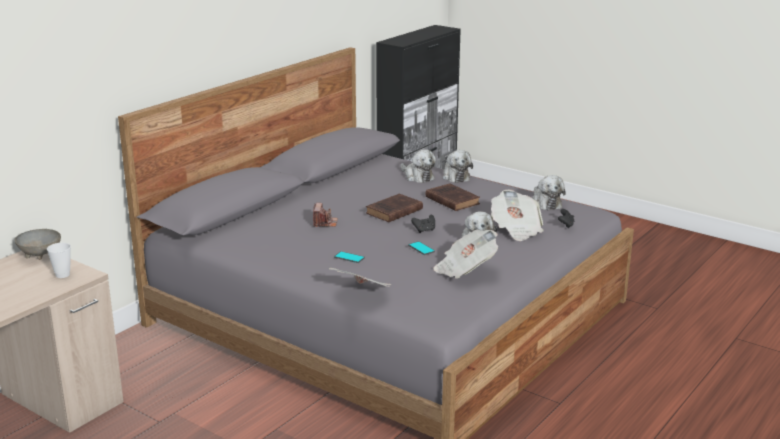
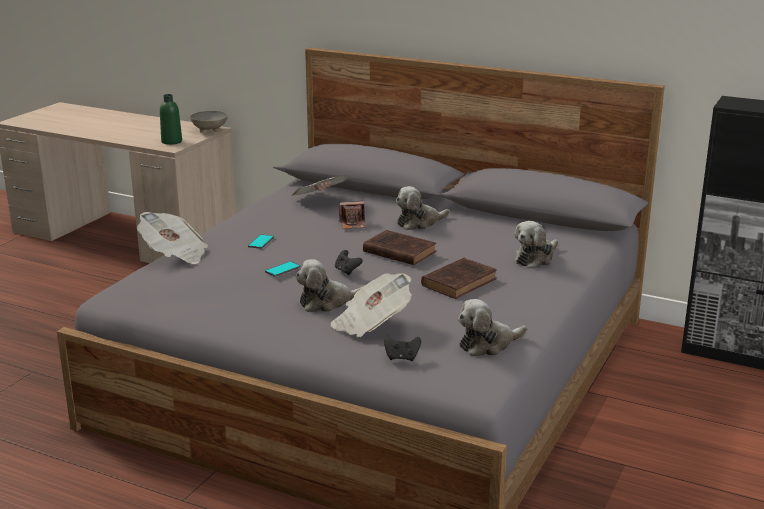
camera: 80 degrees right, 0 degrees up
cup [47,243,71,278] -> green bottle [160,94,182,145]
newspaper [434,230,498,279] -> newspaper moved to [291,175,349,196]
plush toy [442,150,473,183] -> plush toy moved to [396,186,450,230]

